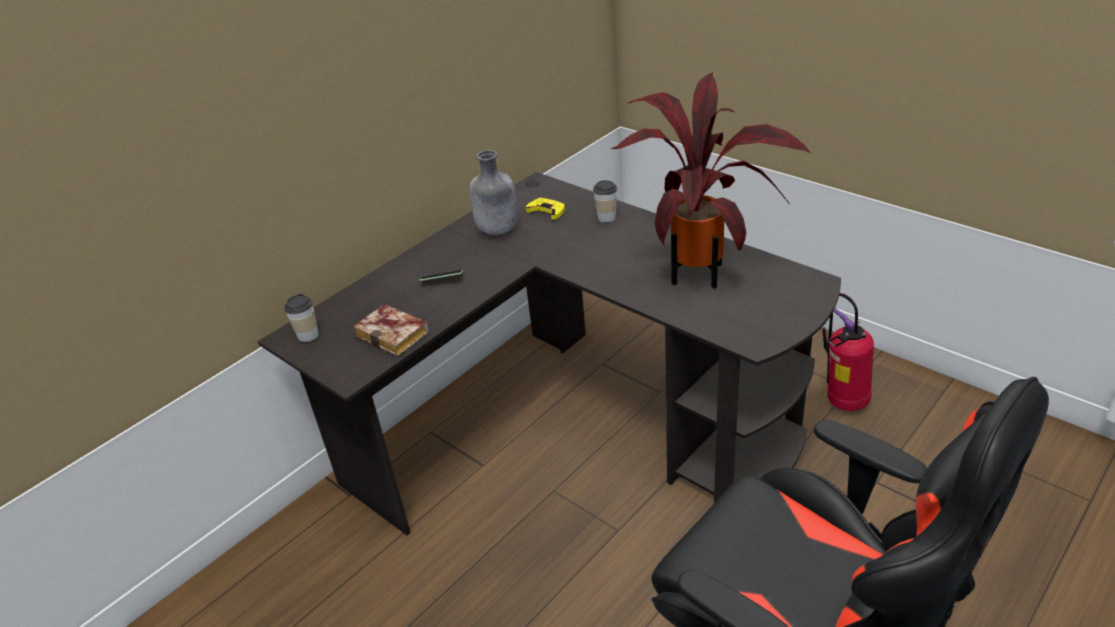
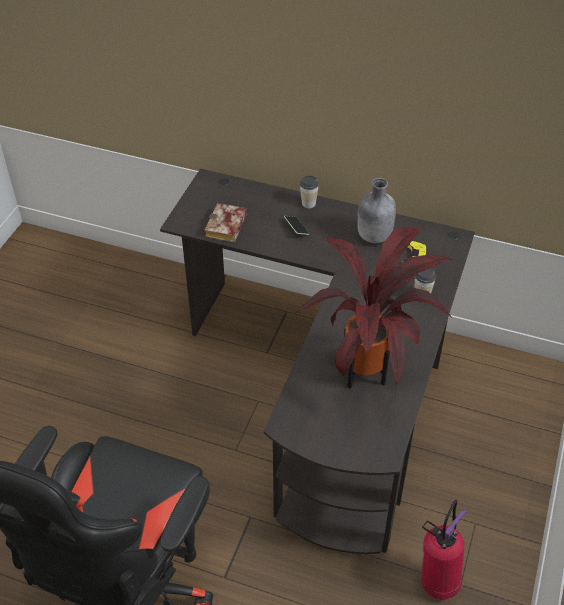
camera: 65 degrees right, 10 degrees up
cup [284,294,318,342] -> cup moved to [300,176,319,208]

